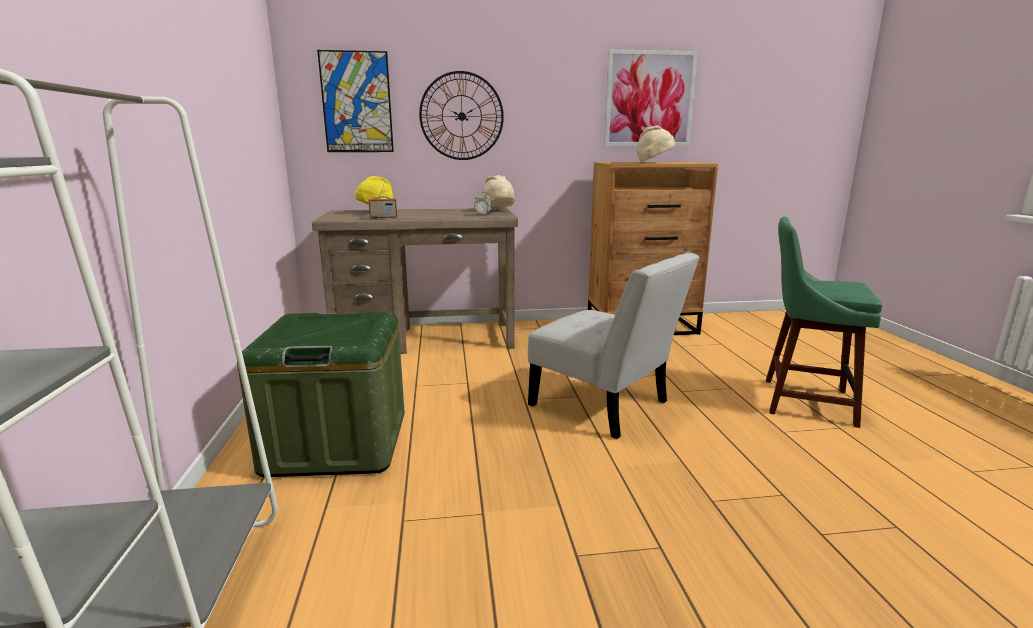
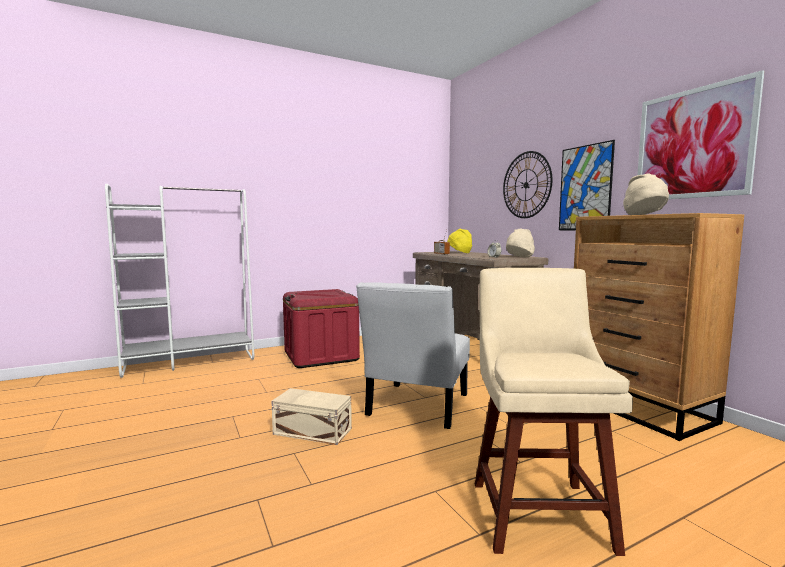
camera: 70 degrees right, 10 degrees down
green storage box [237,312,404,477] -> red storage box [283,289,360,368]
picture [317,50,394,152] -> picture moved to [559,140,615,230]
green chair [766,217,882,428] -> beige chair [475,268,633,556]
none -> beige storage box [272,388,352,445]

